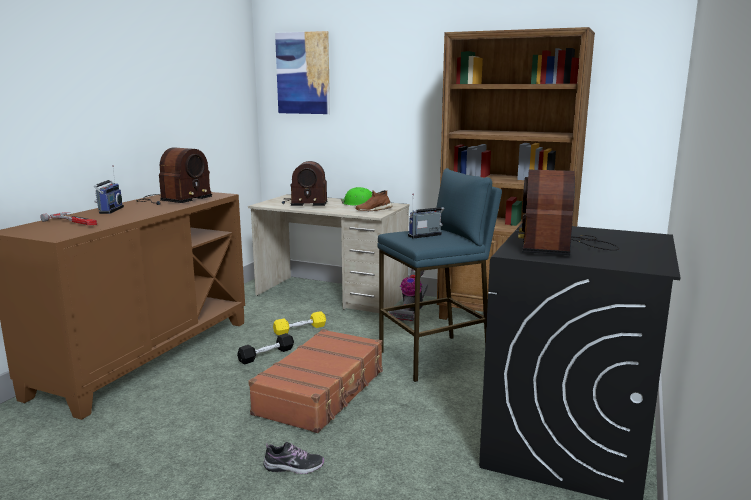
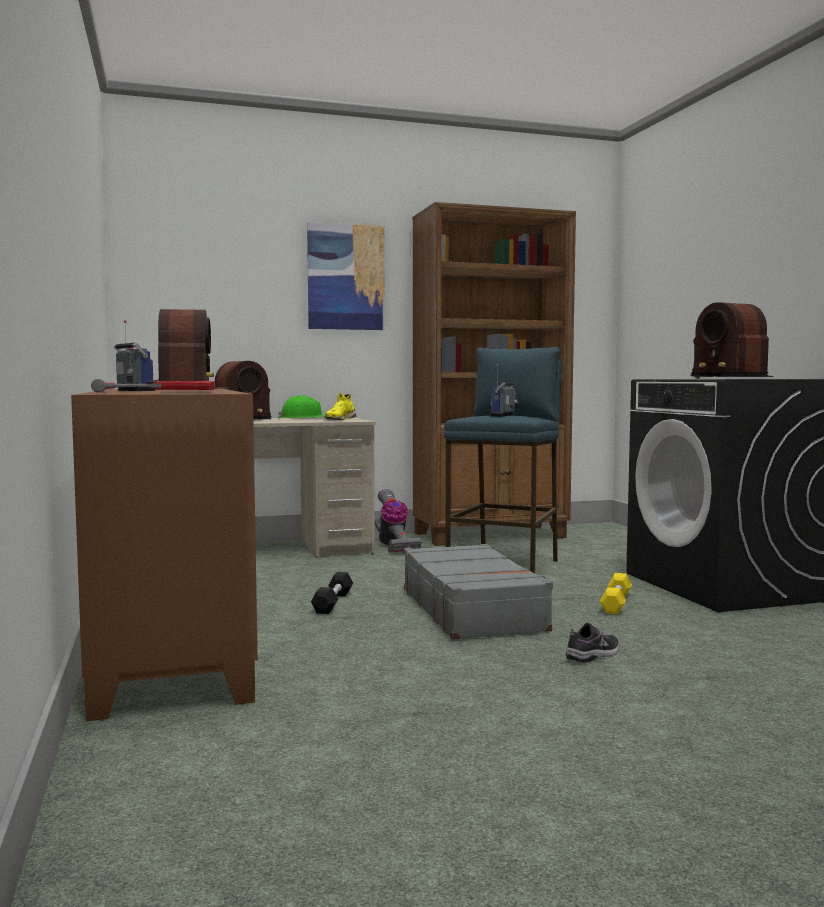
camera: 40 degrees left, 10 degrees down
brown suitcase [248,329,383,433] -> grey suitcase [404,544,553,640]
yellow dumbbell [273,311,326,335] -> yellow dumbbell moved to [600,573,632,614]
picture [275,31,330,114] -> picture moved to [307,222,385,330]
brown shoe [356,190,393,211] -> yellow shoe [324,393,357,420]

